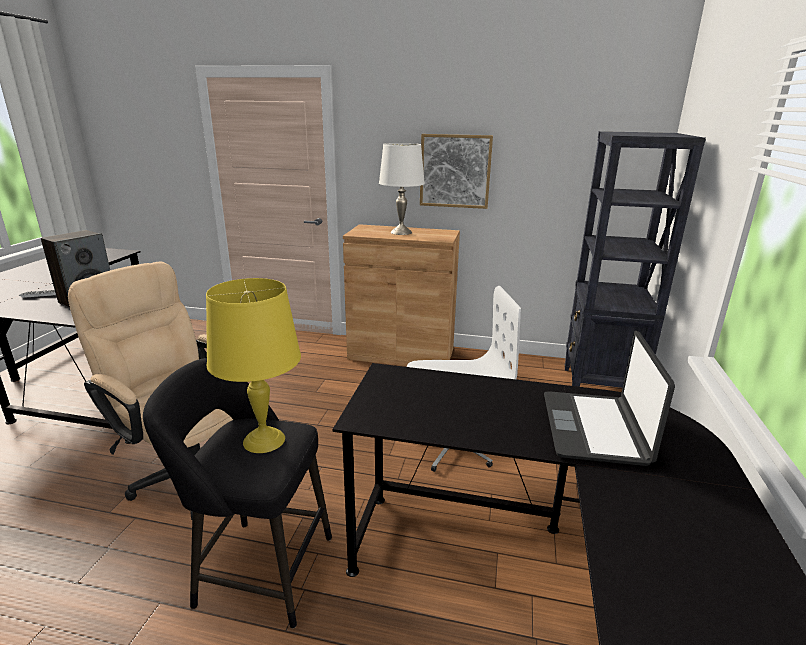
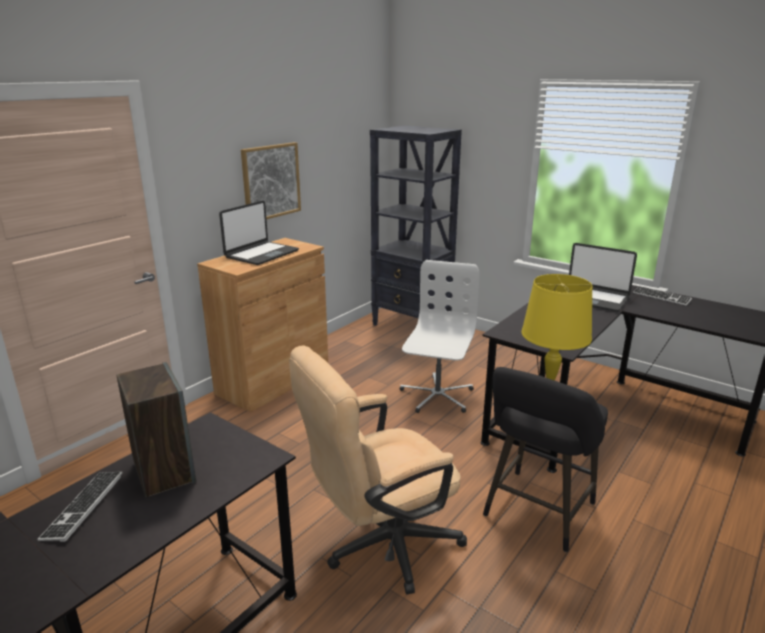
camera: 65 degrees left, 0 degrees up
white table lamp [379,143,425,235] -> laptop [219,201,299,265]
none -> keyboard [633,286,692,306]

